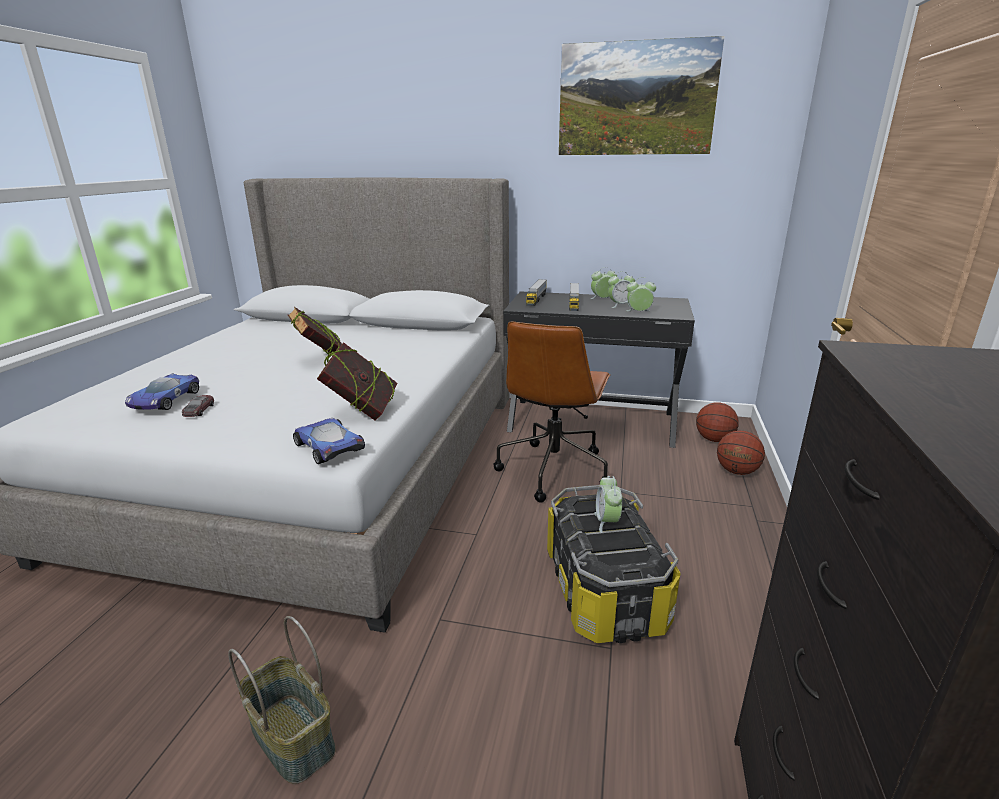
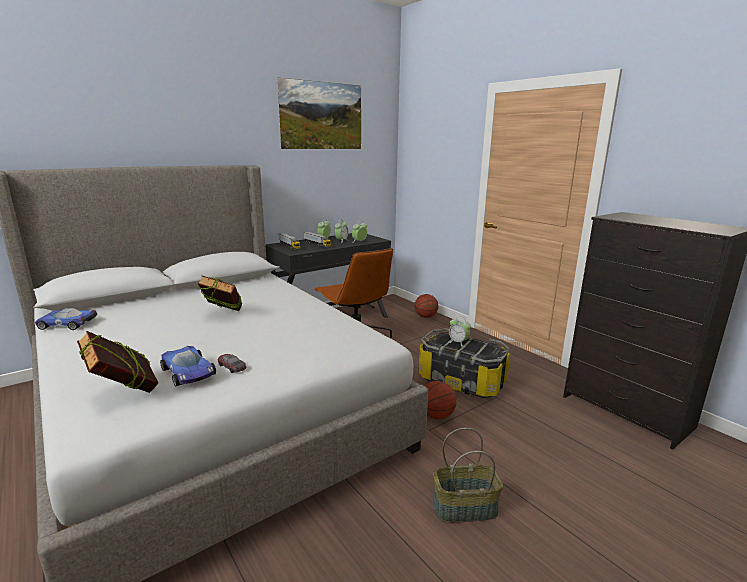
camera: 50 degrees left, 5 degrees down
toy car [293,418,365,464] -> toy car moved to [35,308,98,330]
book [317,342,397,420] -> book moved to [77,331,159,393]
basketball [696,403,739,442] -> basketball moved to [425,381,457,420]

